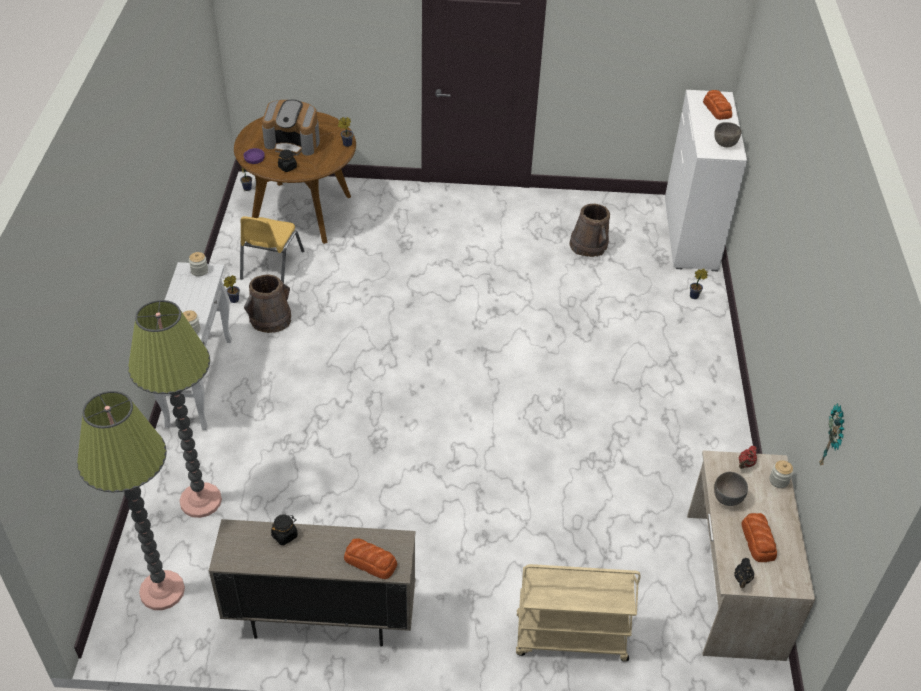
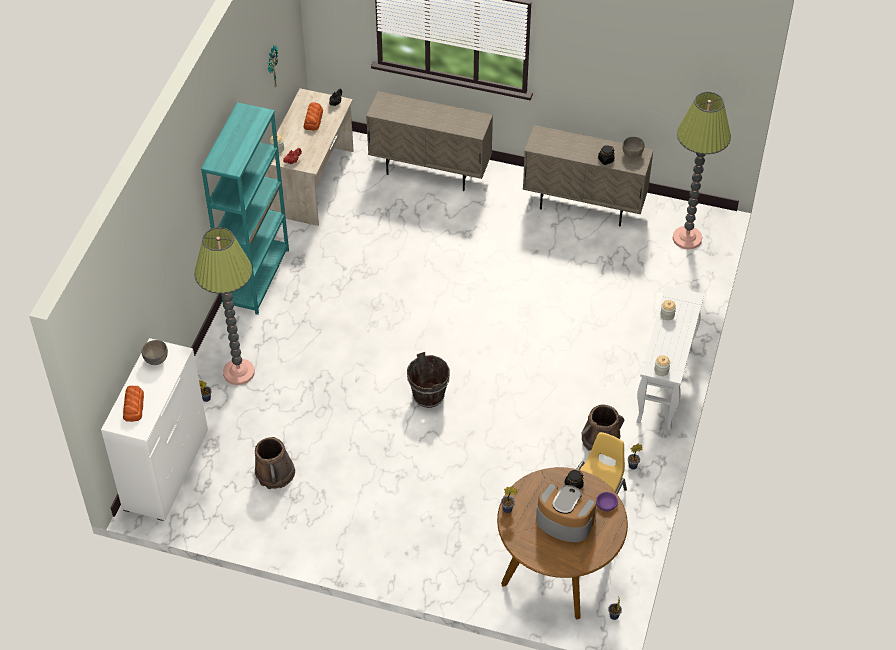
camera: 165 degrees left, 5 degrees up
floor lamp [128,300,222,518] -> floor lamp moved to [194,227,255,385]
bread [344,538,397,579] -> none
beige cart [516,564,641,662] -> beige cabinet [366,91,493,191]
grey bowl [714,472,748,506] -> grey bowl moved to [622,136,645,158]
none -> turquoise bookcase [201,102,289,315]
none -> brown bucket [407,352,450,408]

